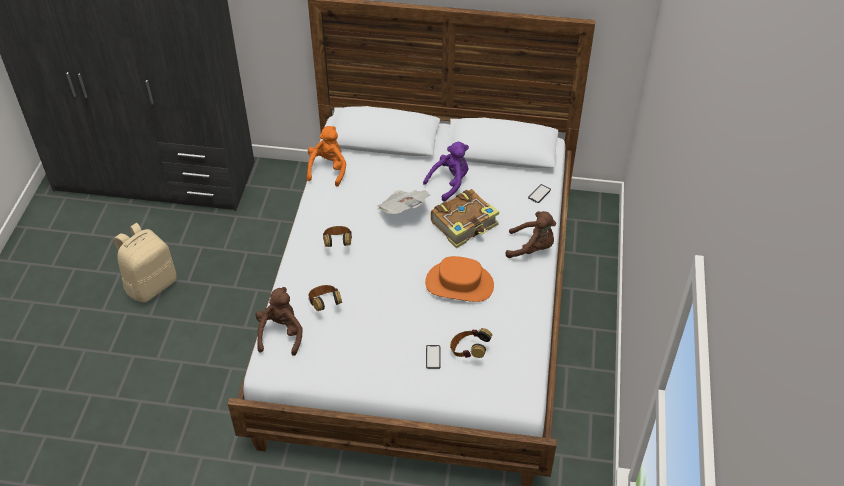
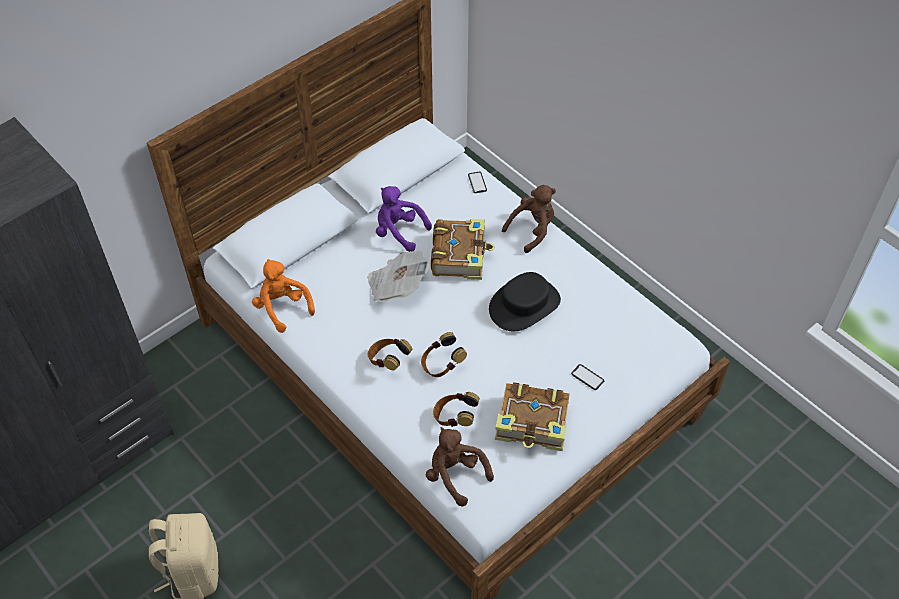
camera: 50 degrees left, 5 degrees up
purple plush toy [423,142,469,202] -> purple plush toy turned 60 degrees counterclockwise [376,186,432,252]
orange hat [425,256,494,302] -> black hat [489,272,561,331]
headphones [450,328,492,358] -> headphones moved to [421,332,467,377]
none -> book [495,382,570,451]

